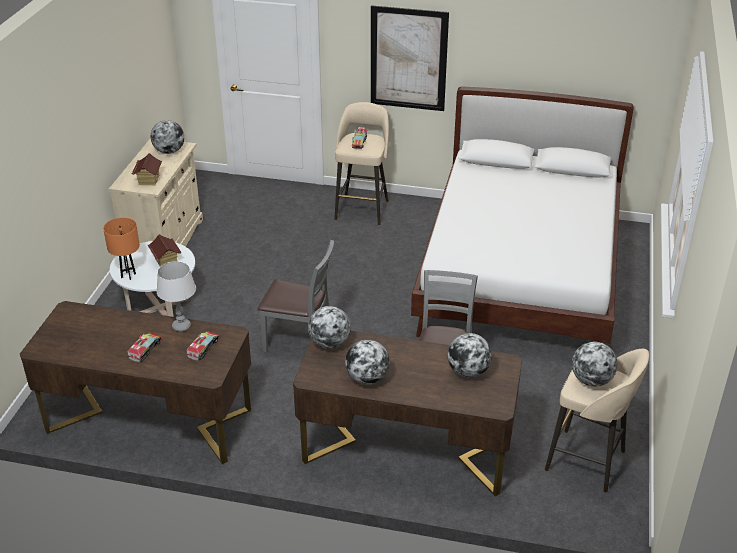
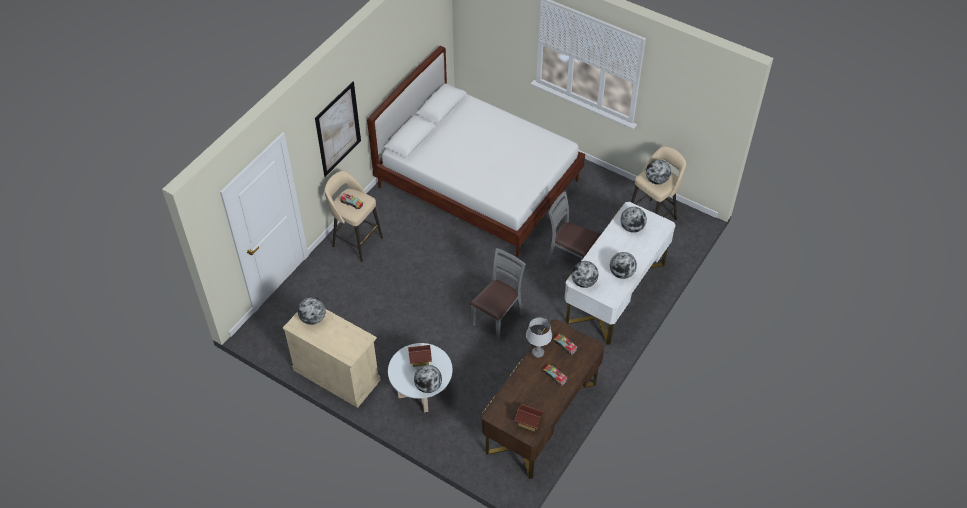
camera: 70 degrees left, 15 degrees up
orange table lamp [103,218,140,280] -> globe [414,365,442,393]
toy house [132,153,162,185] -> toy house moved to [515,404,544,431]
brown desk [293,331,522,496] -> white desk [565,202,676,345]

